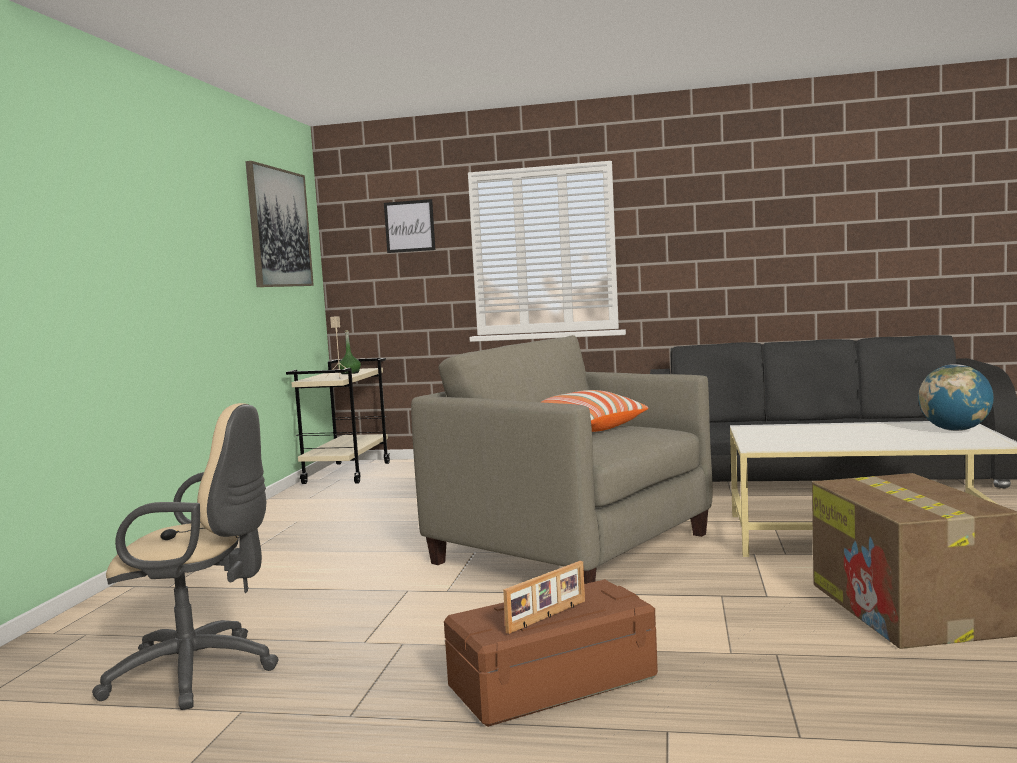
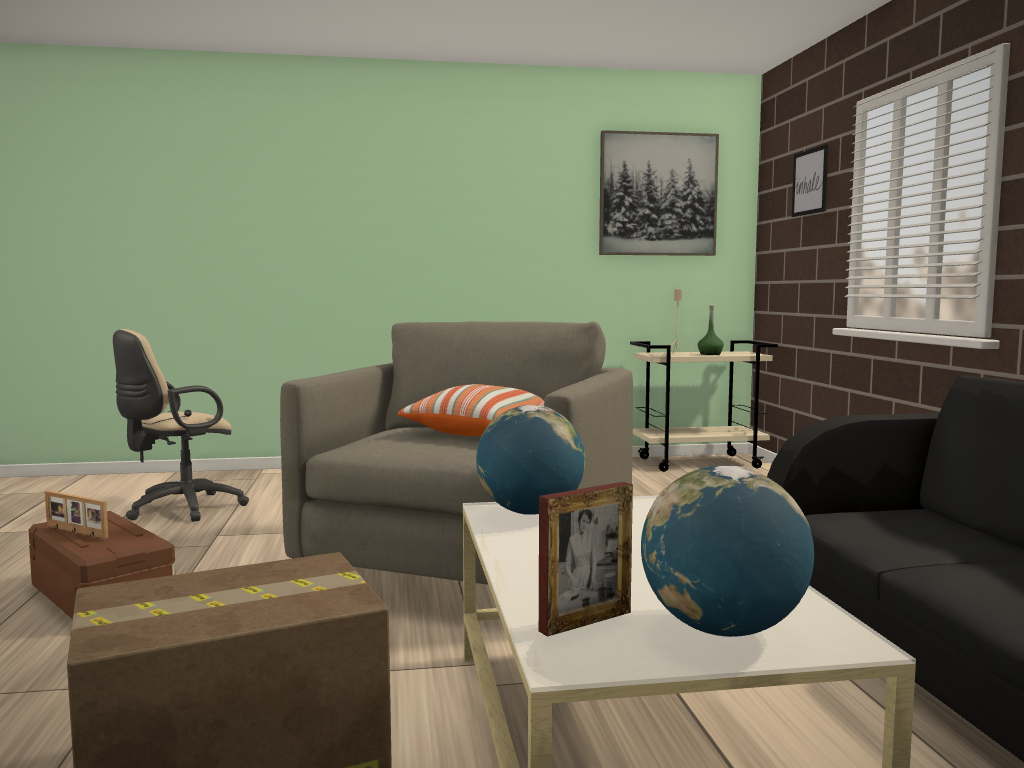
camera: 70 degrees right, 0 degrees up
beige office chair [92,403,279,710] -> beige office chair turned 60 degrees clockwise [113,329,249,522]
none -> globe [476,405,585,515]
none -> picture frame [539,482,633,637]

